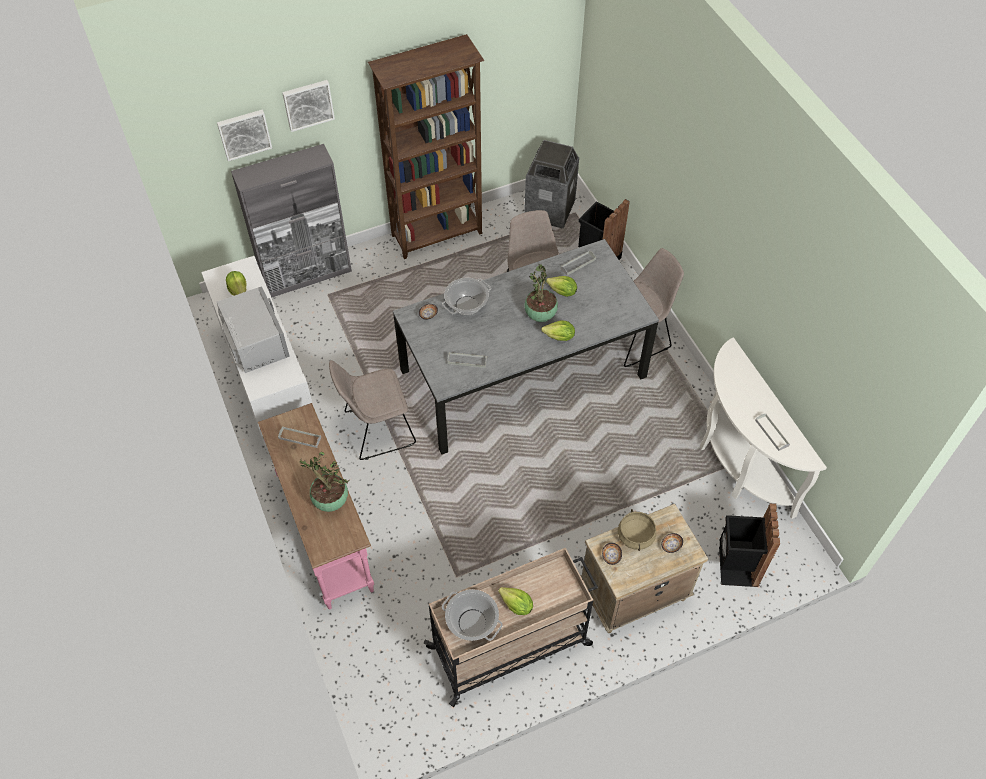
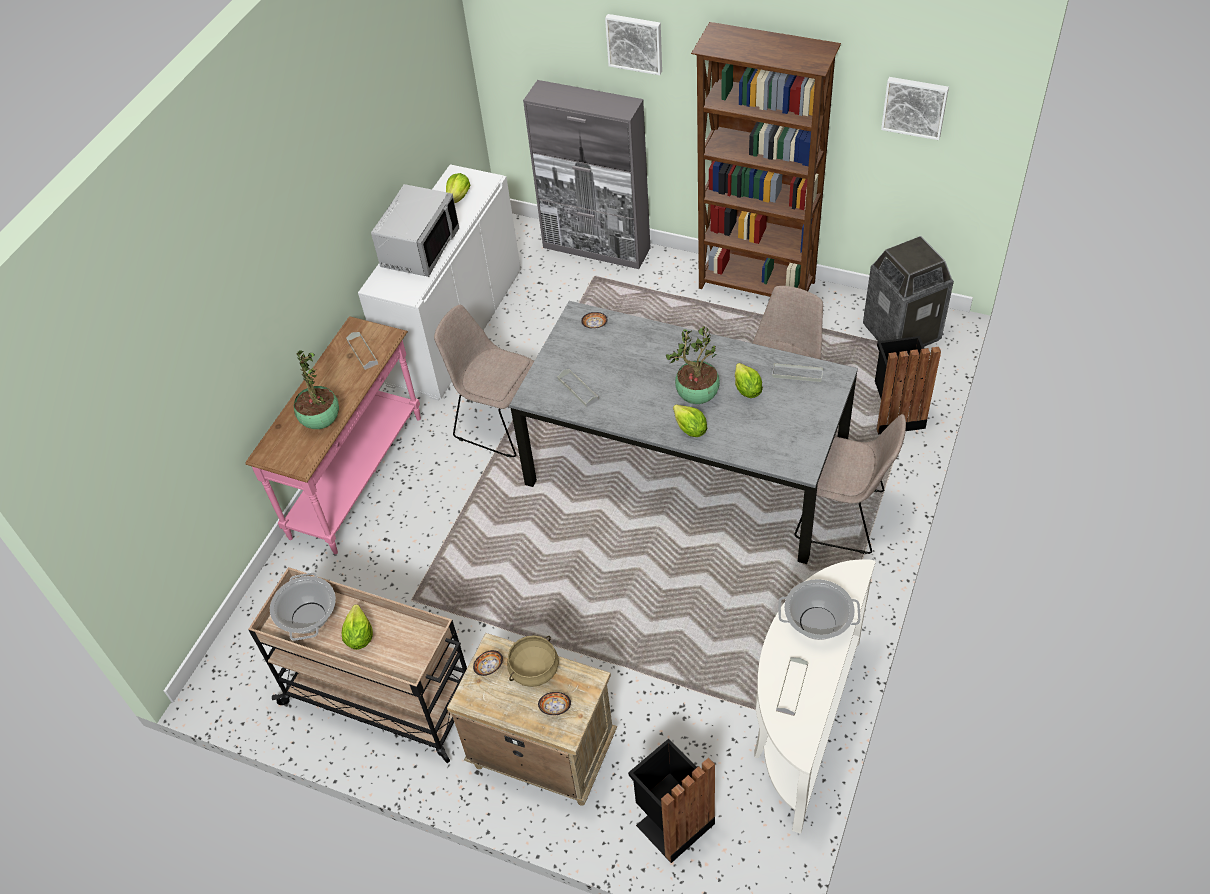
camera: 50 degrees right, 5 degrees down
picture [217,110,272,161] -> picture moved to [881,77,949,140]
cooking pot [442,278,491,315] -> cooking pot moved to [778,579,861,640]

